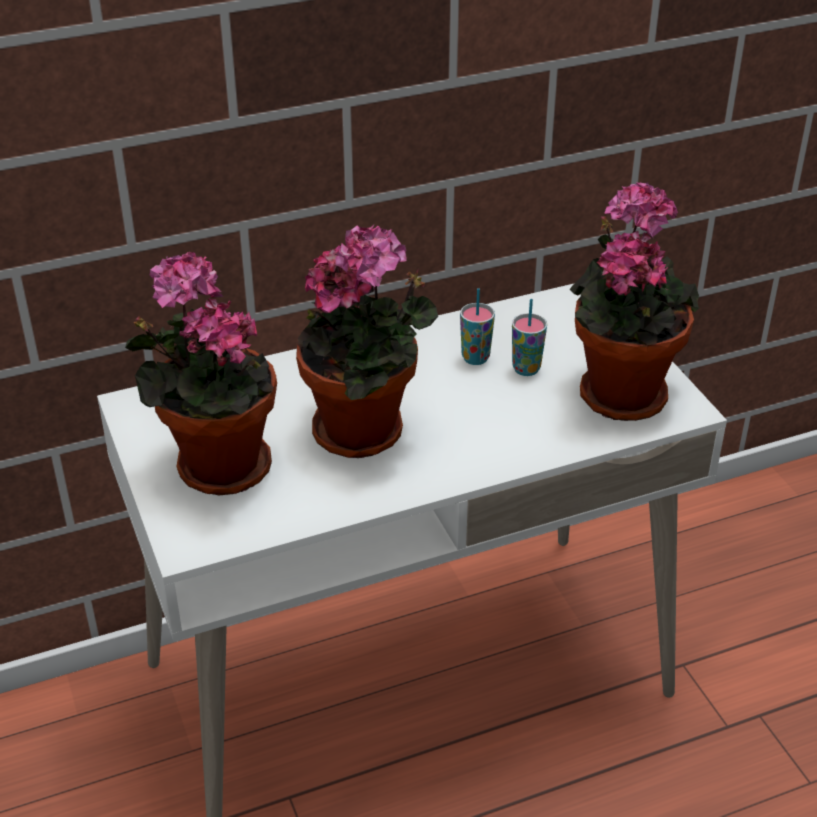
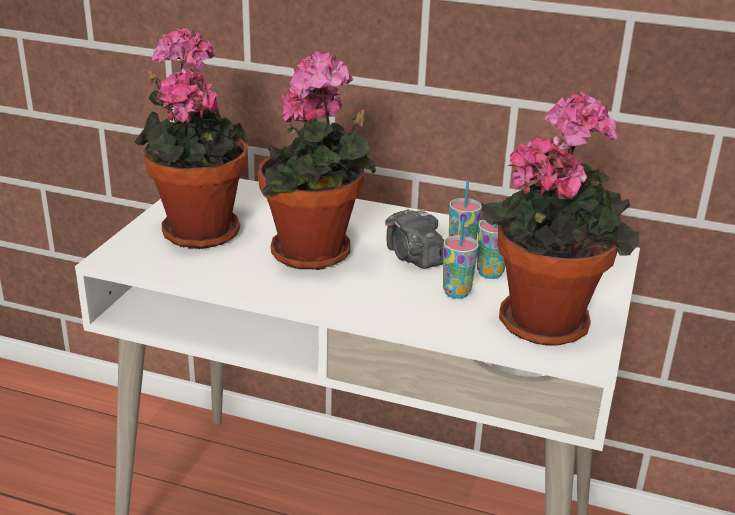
camera: 40 degrees right, 10 degrees down
none -> camera [385,209,444,269]
none -> cup [443,217,479,299]

